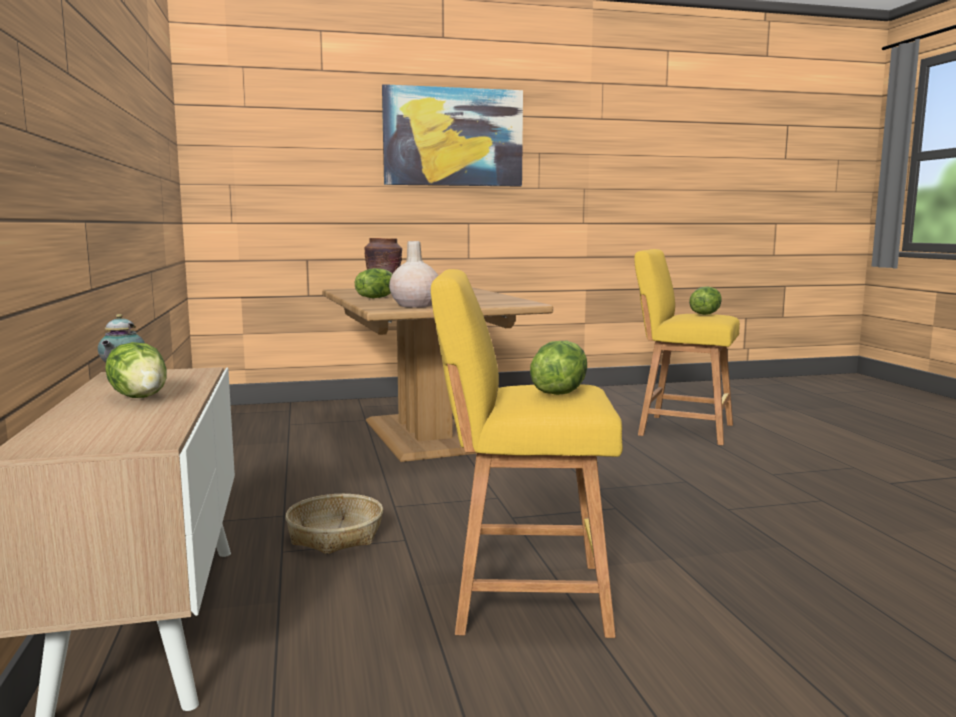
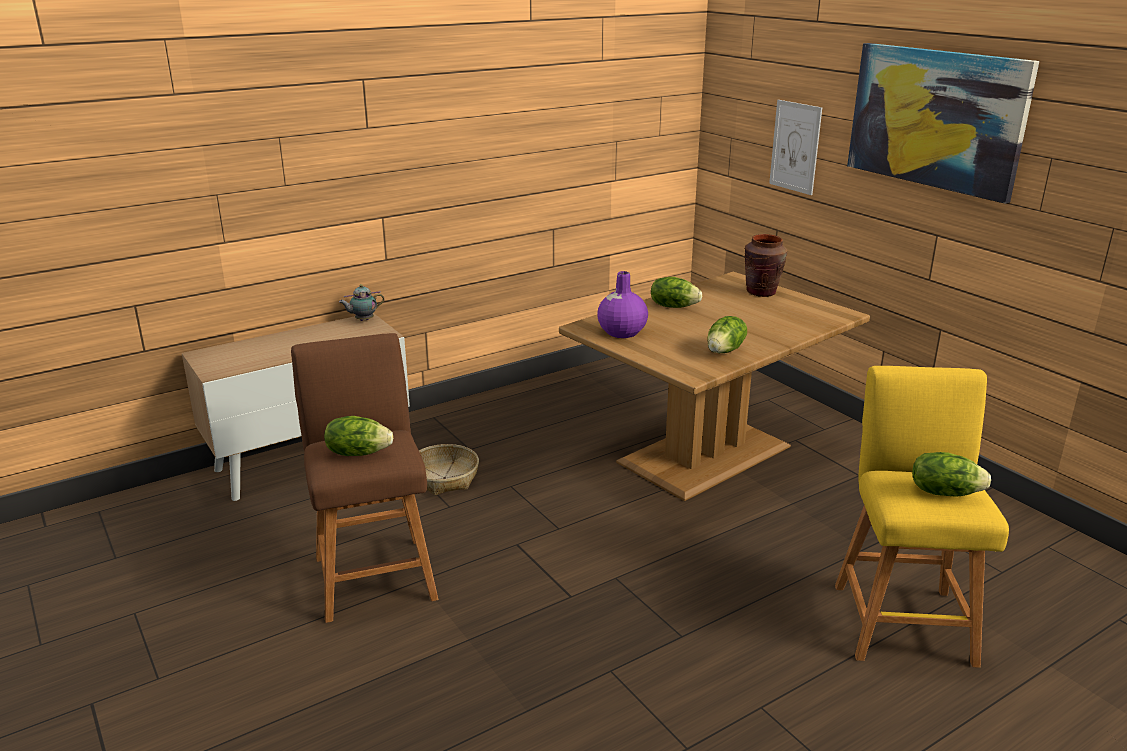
camera: 70 degrees right, 15 degrees up
lettuce [105,342,167,398] -> lettuce moved to [707,316,747,353]
beige vase [389,241,438,307] -> purple vase [597,271,648,338]
yellow stool [431,269,623,638] -> brown stool [291,333,438,623]
none -> picture [769,100,822,195]

